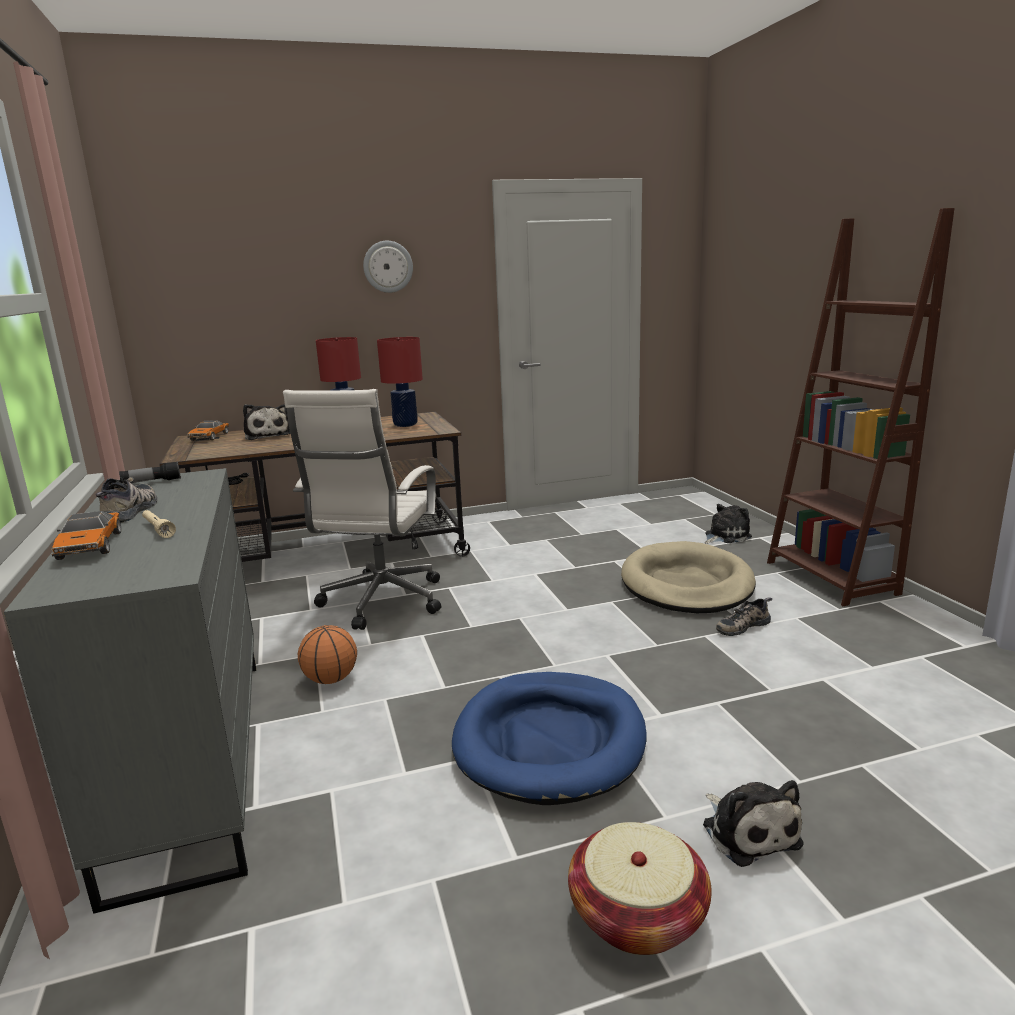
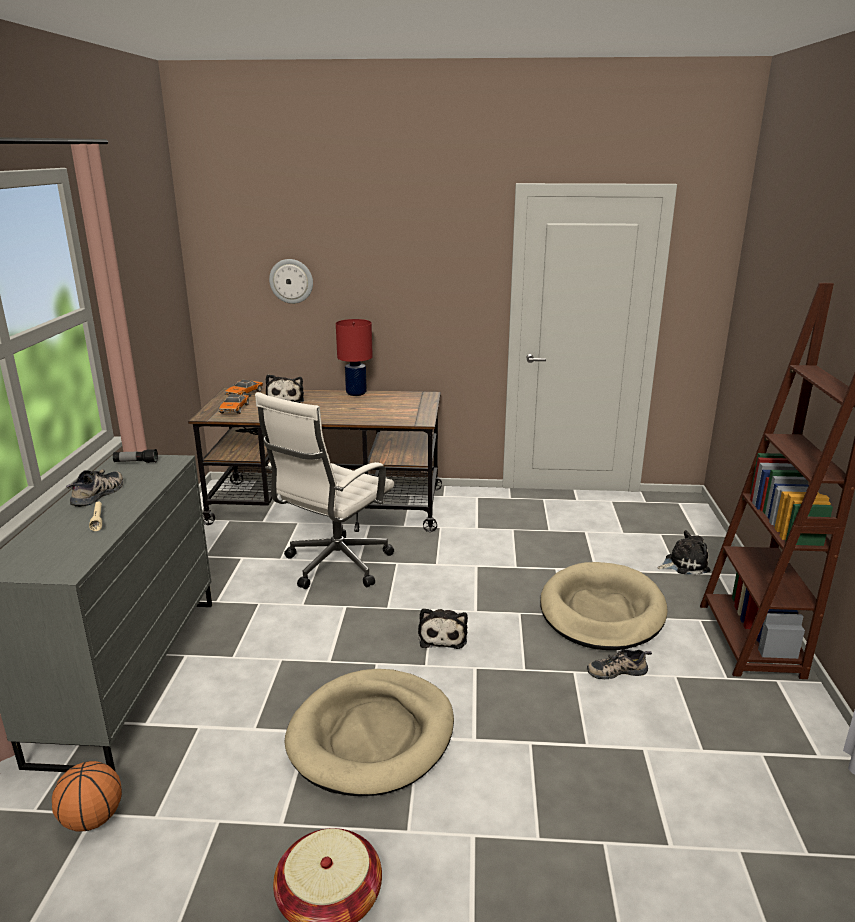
camera: 20 degrees right, 5 degrees up
toy car [51,511,121,560] -> toy car moved to [219,394,249,414]
basketball [298,625,357,684] -> basketball moved to [52,761,122,831]
wall clock [363,241,413,293] -> wall clock moved to [269,259,313,304]
red table lamp [377,337,423,427] -> none
blue dog bed [452,672,647,805] -> beige dog bed [284,669,454,796]
plush toy [703,780,804,867] -> plush toy moved to [418,608,468,649]

